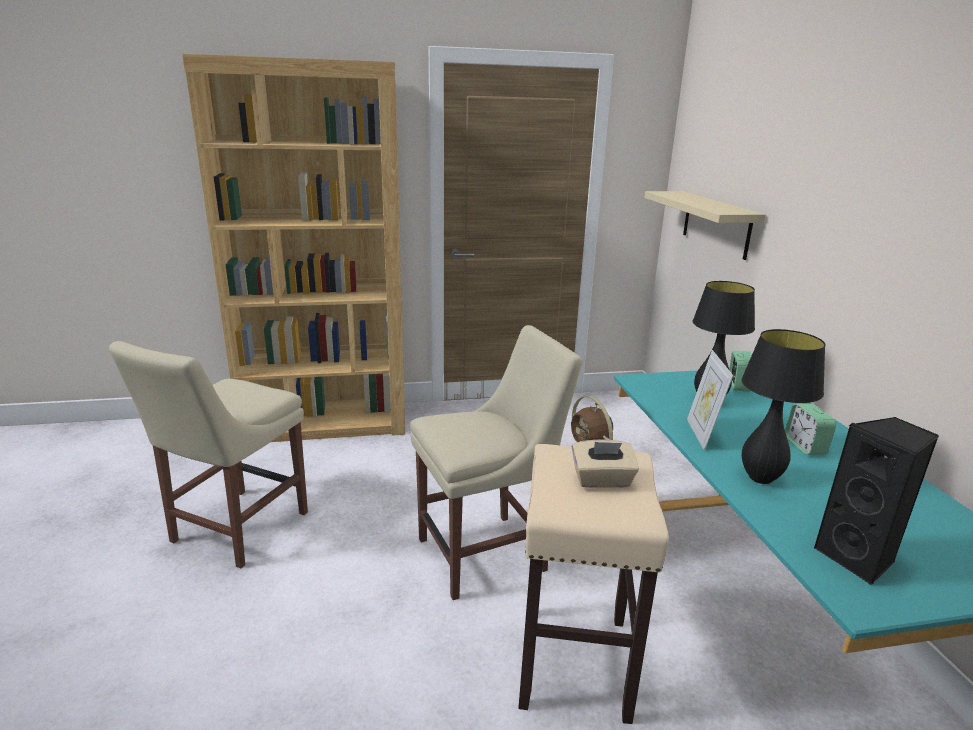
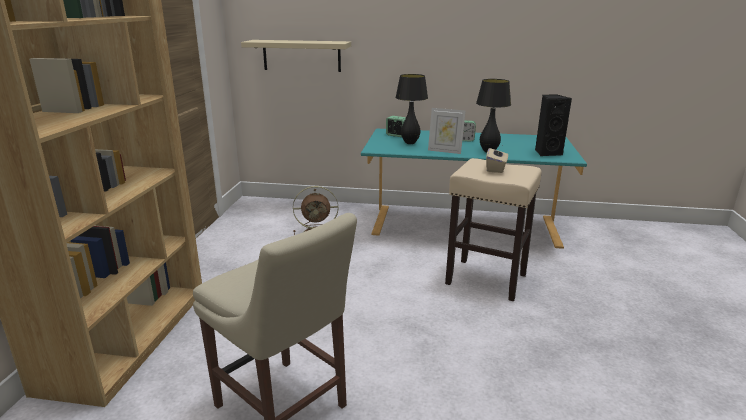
camera: 70 degrees left, 0 degrees up
beige chair [410,325,582,600] -> none

